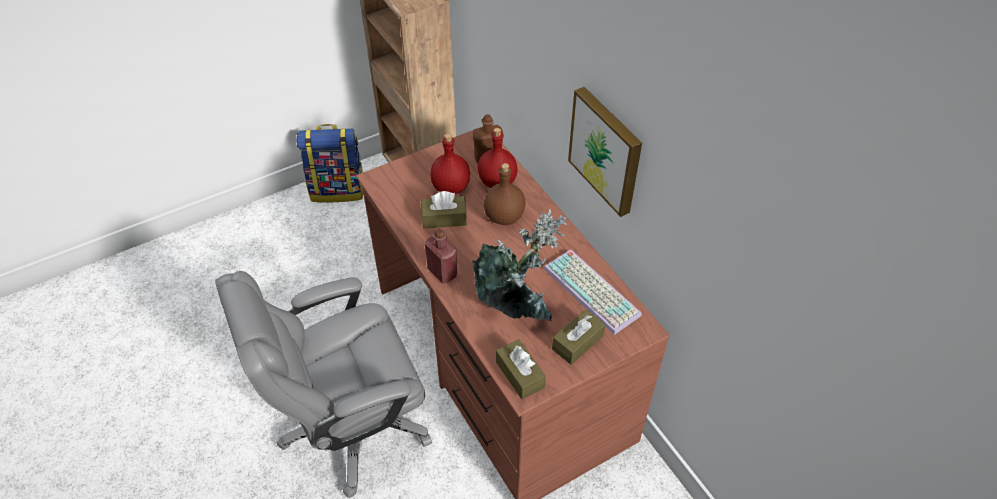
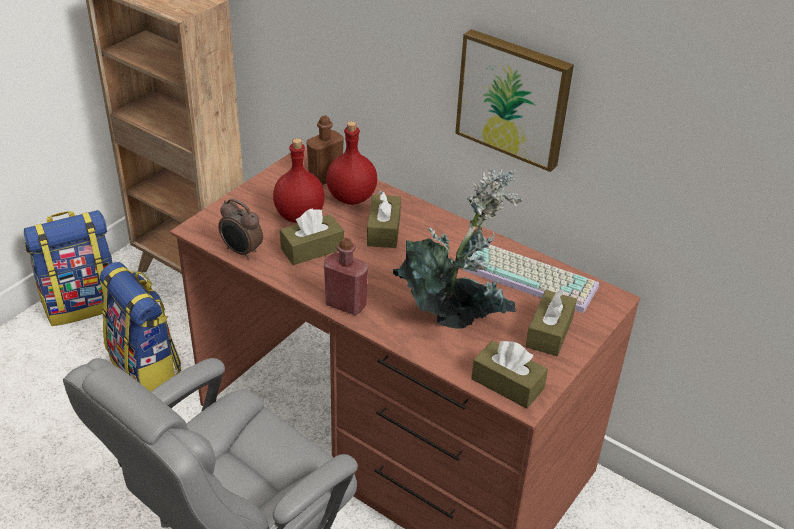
camera: 25 degrees left, 10 degrees down
brown bottle [484,163,526,225] -> brown tissue box [367,190,401,248]
none -> backpack [100,262,181,392]
none -> alarm clock [218,199,263,260]

